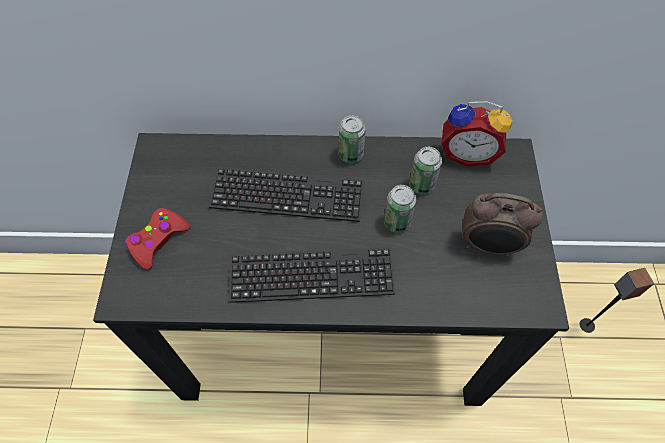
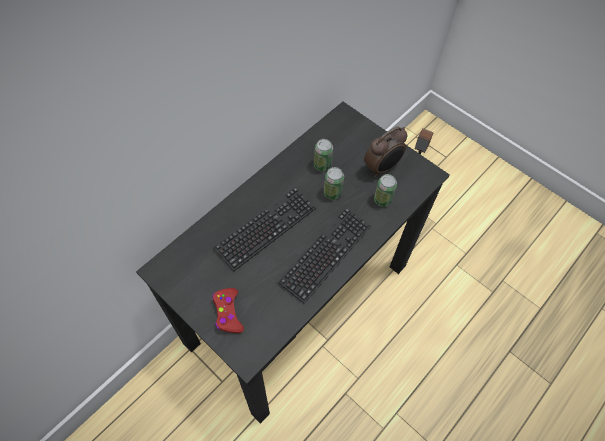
camera: 50 degrees left, 0 degrees up
can [338,115,366,163] -> can moved to [374,174,397,207]
alarm clock [442,101,512,166] -> none

